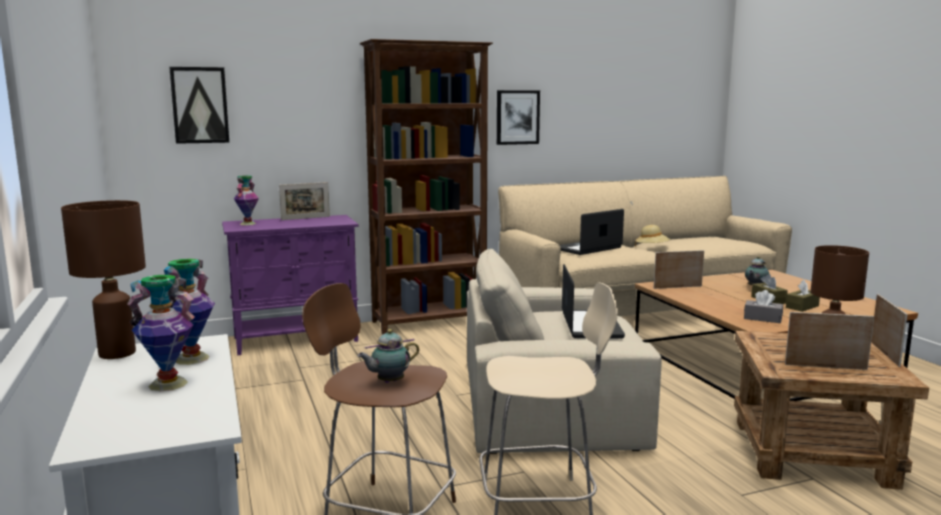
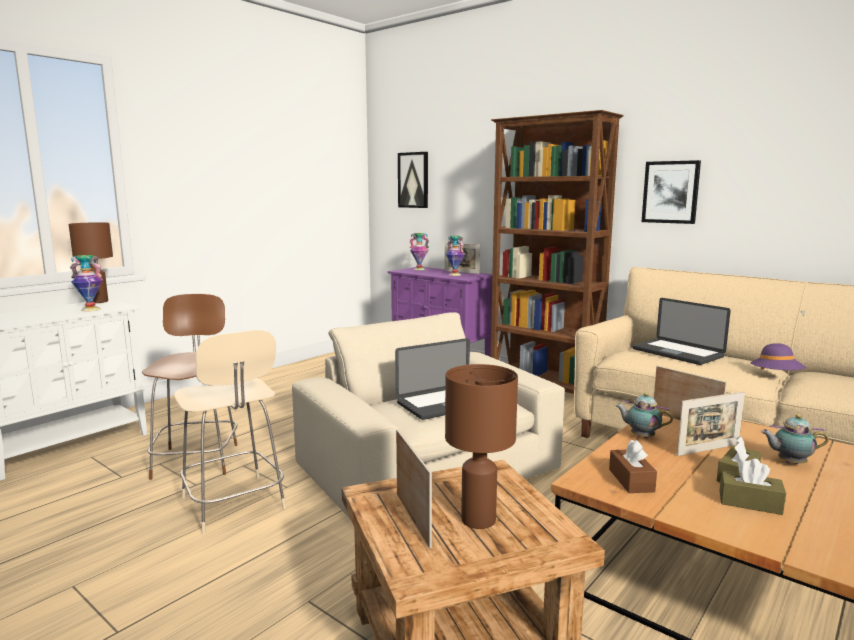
camera: 60 degrees right, 0 degrees up
vase [127,275,194,392] -> vase moved to [446,236,465,276]
teapot [358,329,419,383] -> teapot moved to [615,393,673,438]
laptop [559,209,624,255] -> laptop turned 150 degrees counterclockwise [633,298,731,365]
beige hat [635,225,670,247] -> purple hat [750,343,806,370]
grey tissue box [744,290,783,323] -> brown tissue box [609,440,657,493]
picture frame [871,294,908,367] -> picture frame moved to [677,392,745,456]

